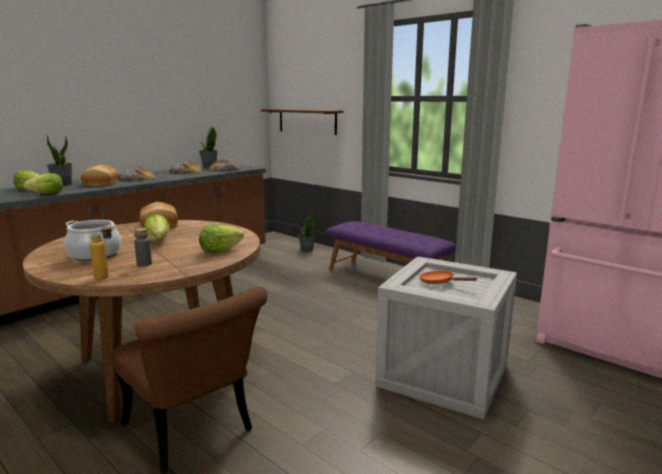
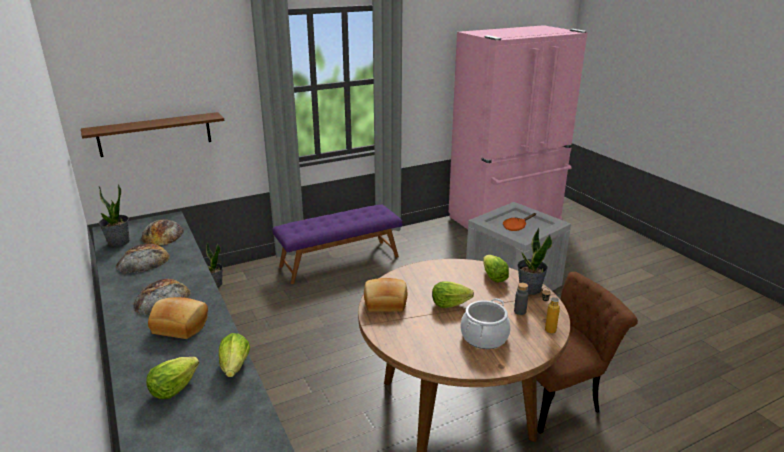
camera: 70 degrees left, 10 degrees up
potted plant [47,135,72,186] -> potted plant moved to [517,227,552,295]

